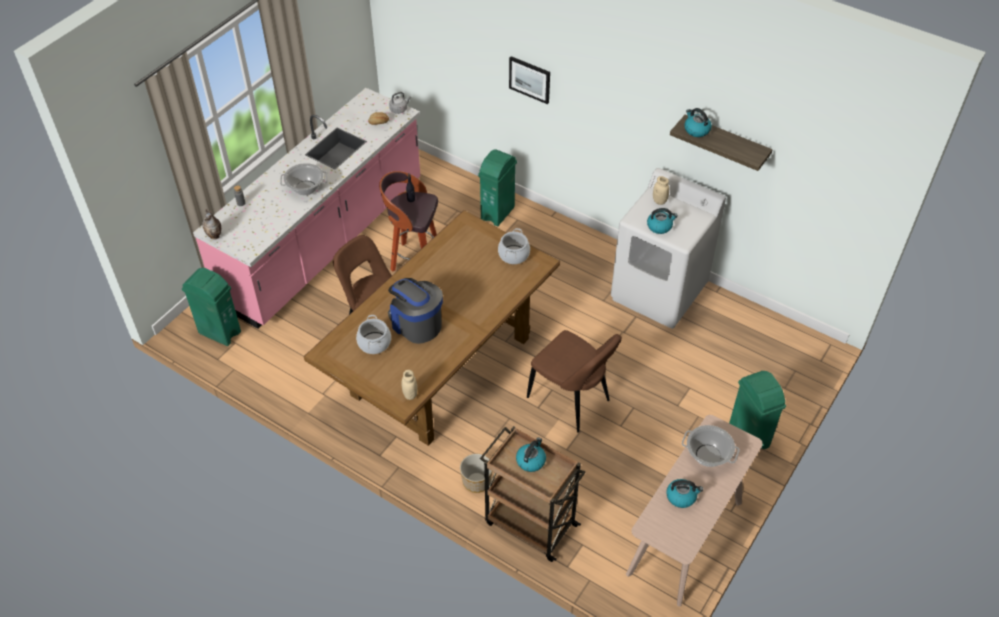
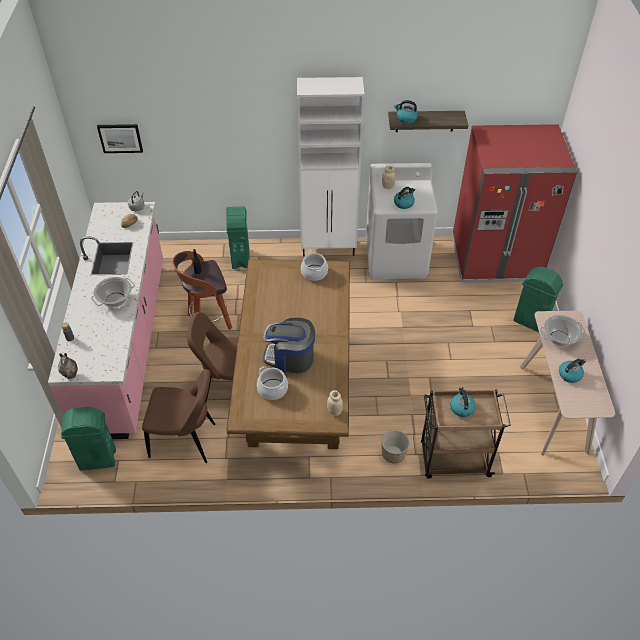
camera: 35 degrees left, 0 degrees up
picture [509,56,550,104] -> picture moved to [97,124,143,153]
brown chair [527,330,622,433] -> brown chair moved to [142,369,216,463]
none -> white cabinet [297,77,364,257]
none -> red fridge [452,124,577,283]

